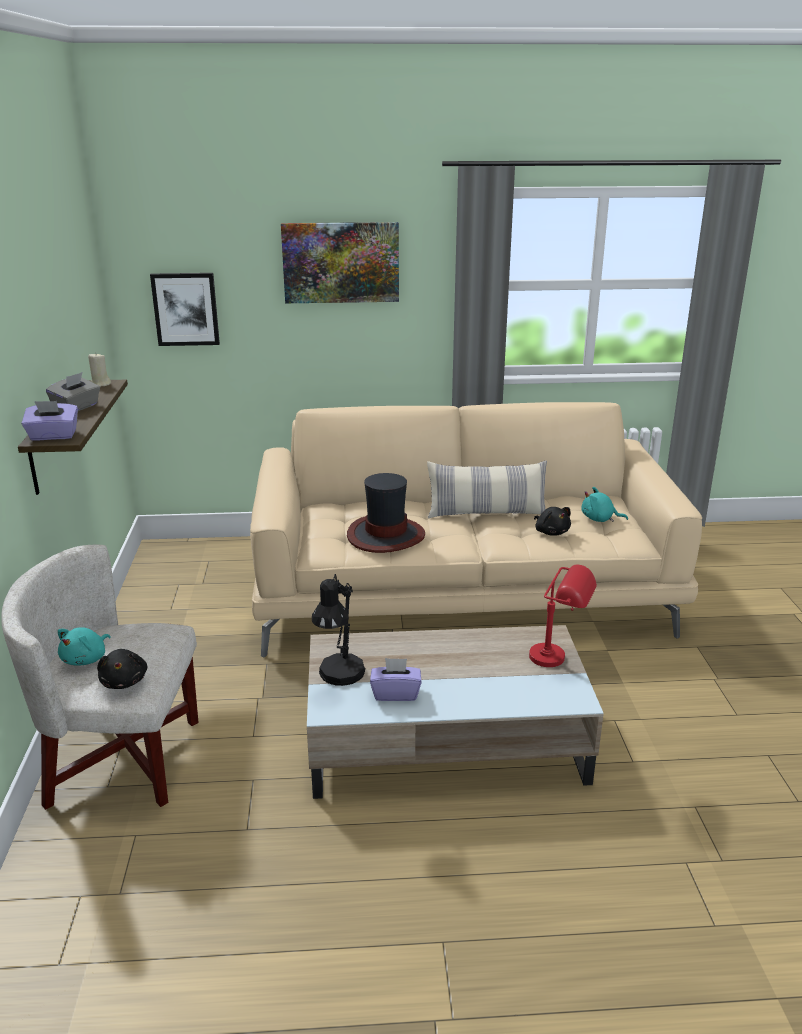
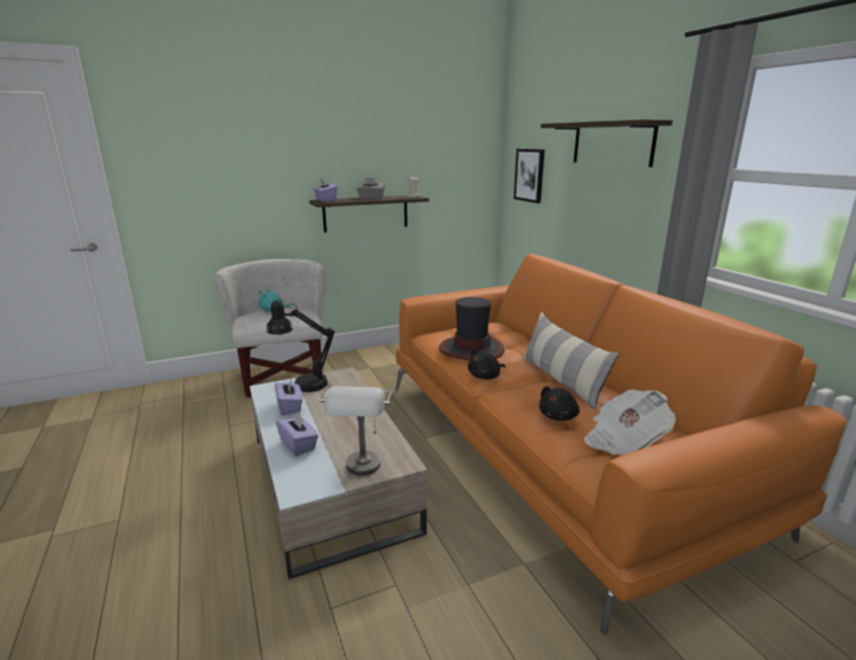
camera: 70 degrees right, 5 degrees down
black plush toy [97,649,147,689] -> black plush toy moved to [468,349,506,379]
beige sofa [250,402,702,657] -> orange sofa [395,254,848,635]
picture [281,222,399,303] -> shelf [541,120,673,167]
red table lamp [529,565,597,667] -> grey table lamp [320,386,392,475]
turquoise plush toy [581,487,628,522] -> newspaper [584,389,676,456]
none -> purple tissue box [276,412,318,456]

